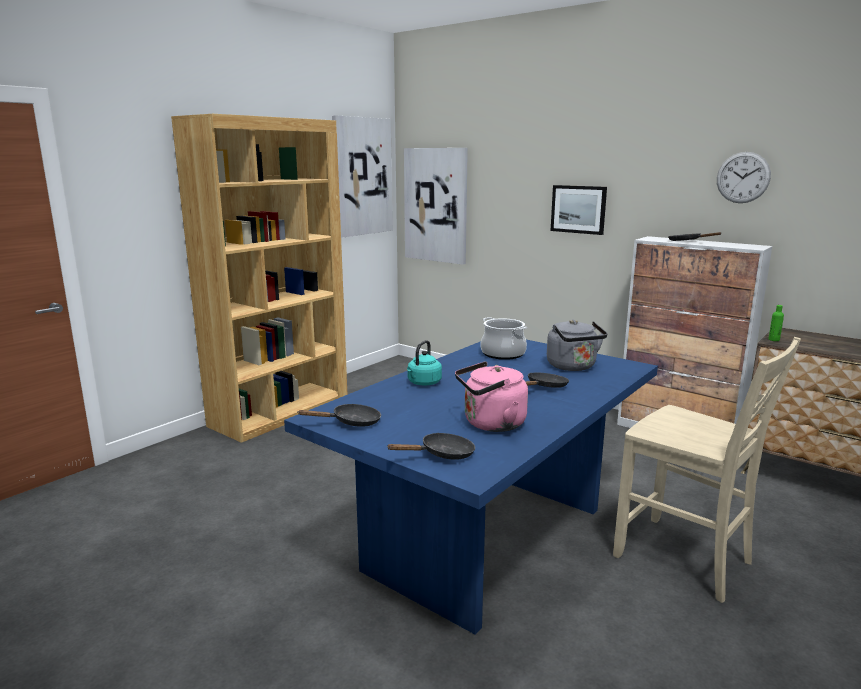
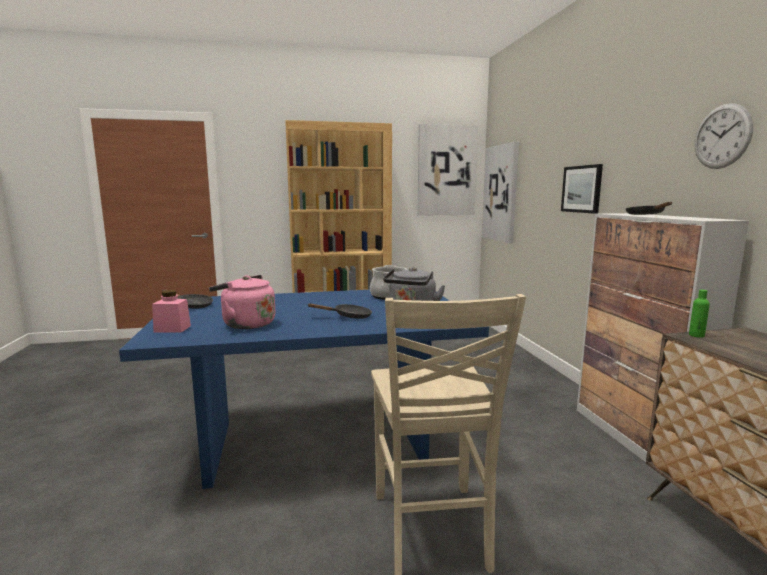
camera: 40 degrees right, 5 degrees down
black frying pan [388,433,475,460] -> pink jar [152,290,191,332]
turquoise kettle [407,340,442,385] -> none

